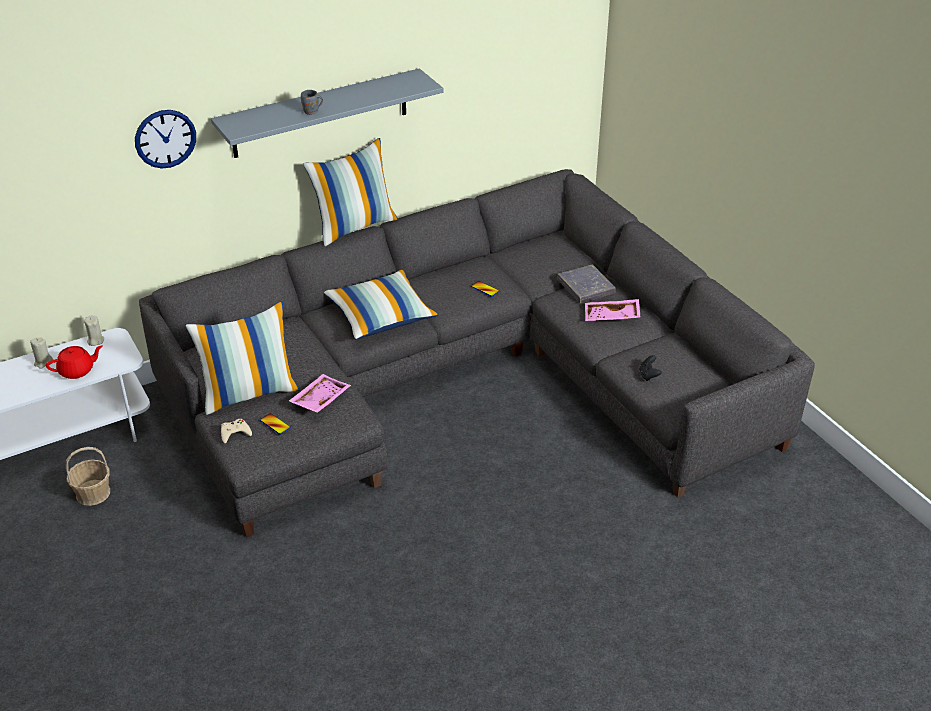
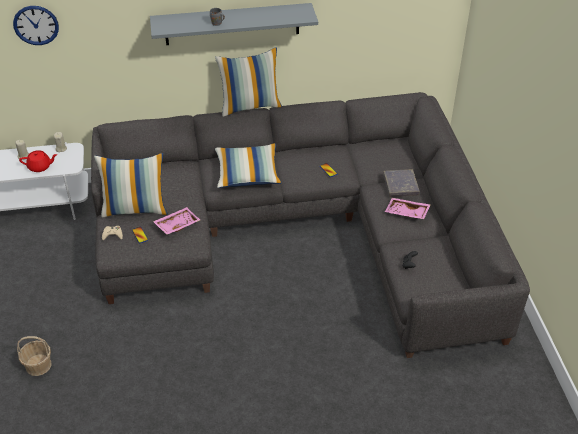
camera: 20 degrees right, 5 degrees up
basket [65,447,110,506] -> basket moved to [17,336,52,376]
wall clock [135,110,196,169] -> wall clock moved to [13,6,59,45]

